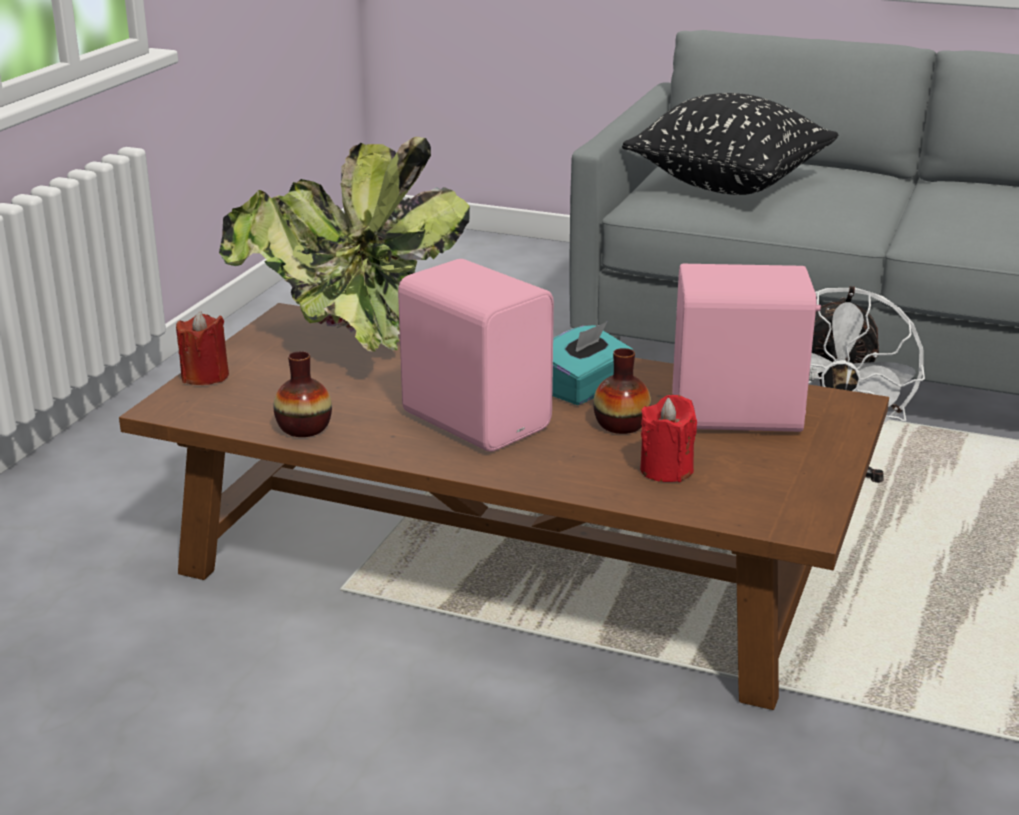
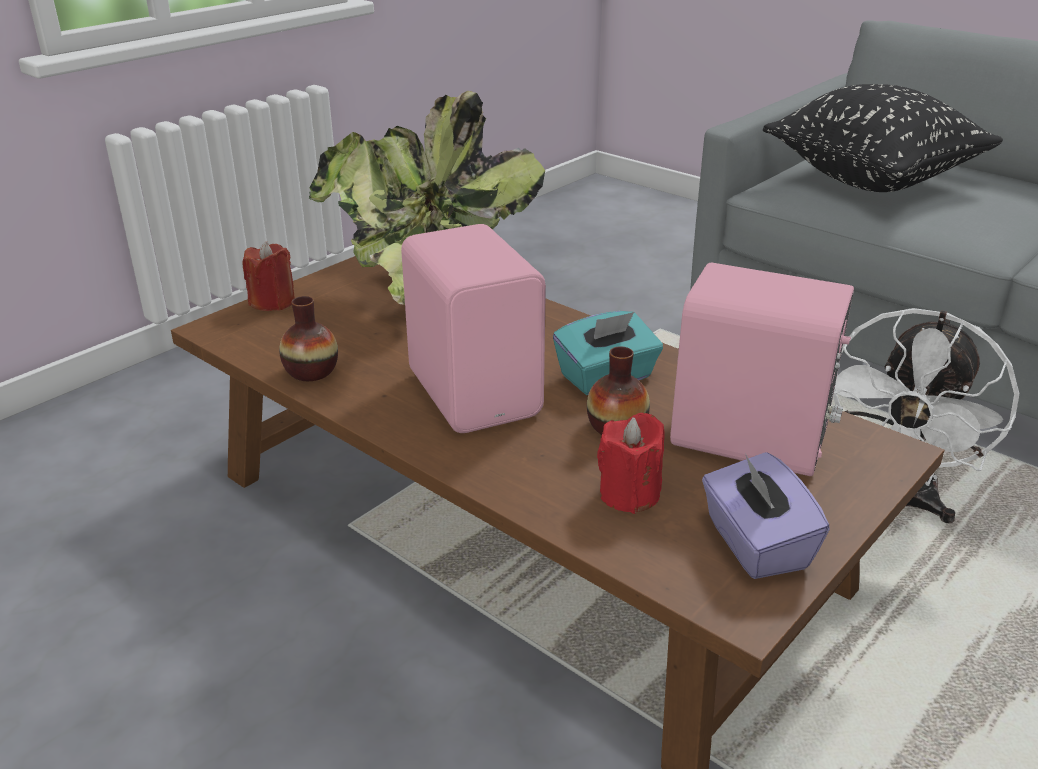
camera: 20 degrees right, 5 degrees up
none -> purple tissue box [702,452,830,579]

